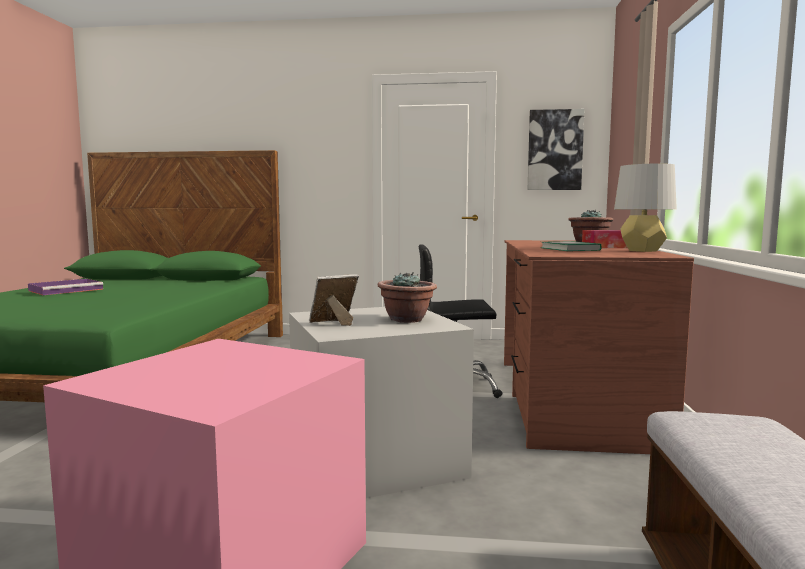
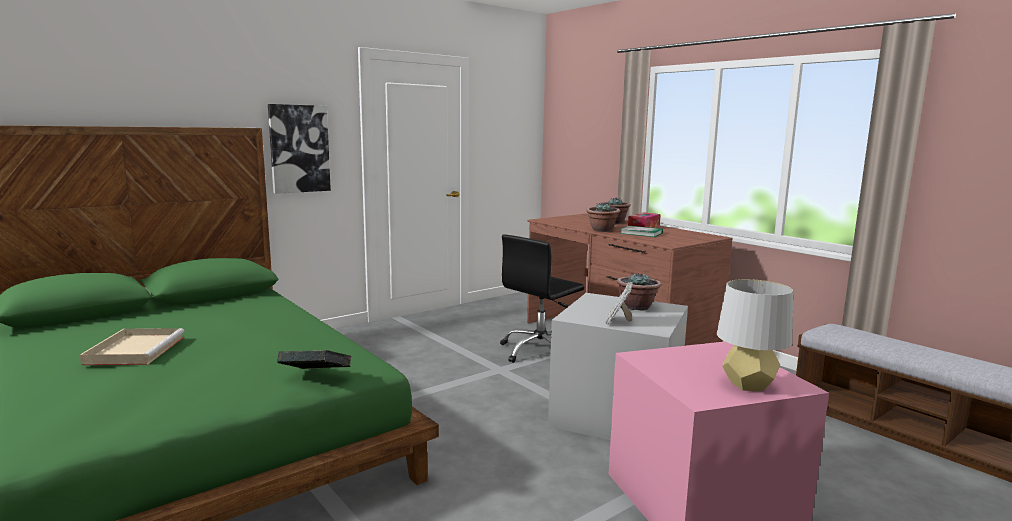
camera: 45 degrees left, 5 degrees up
purple tray [28,279,104,295] -> beige tray [80,328,185,365]
picture [528,109,585,190] -> picture moved to [268,104,331,194]
grey table lamp [614,163,677,252] -> grey table lamp moved to [717,279,793,391]
none -> book [277,350,352,369]
none -> potted plant [586,203,620,232]

